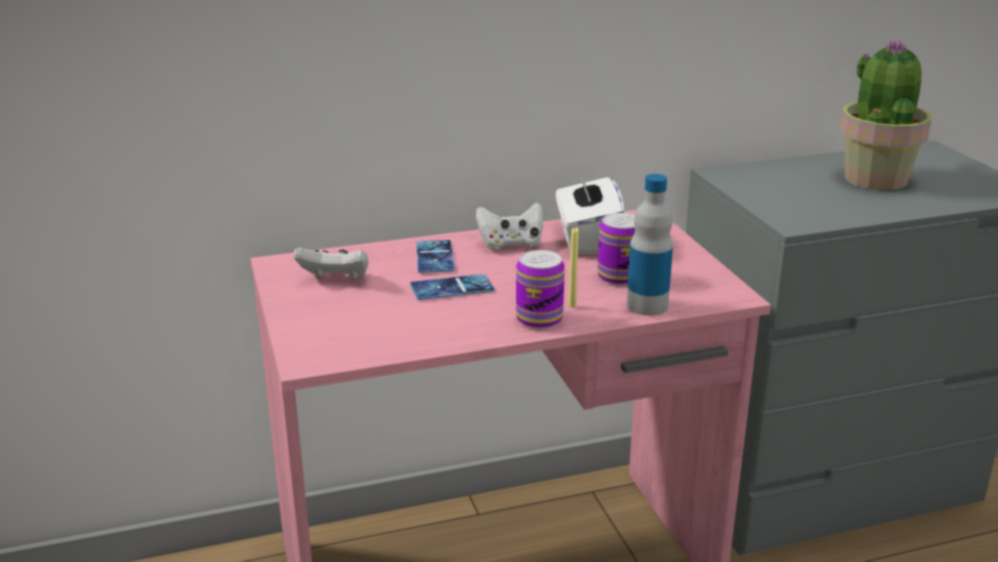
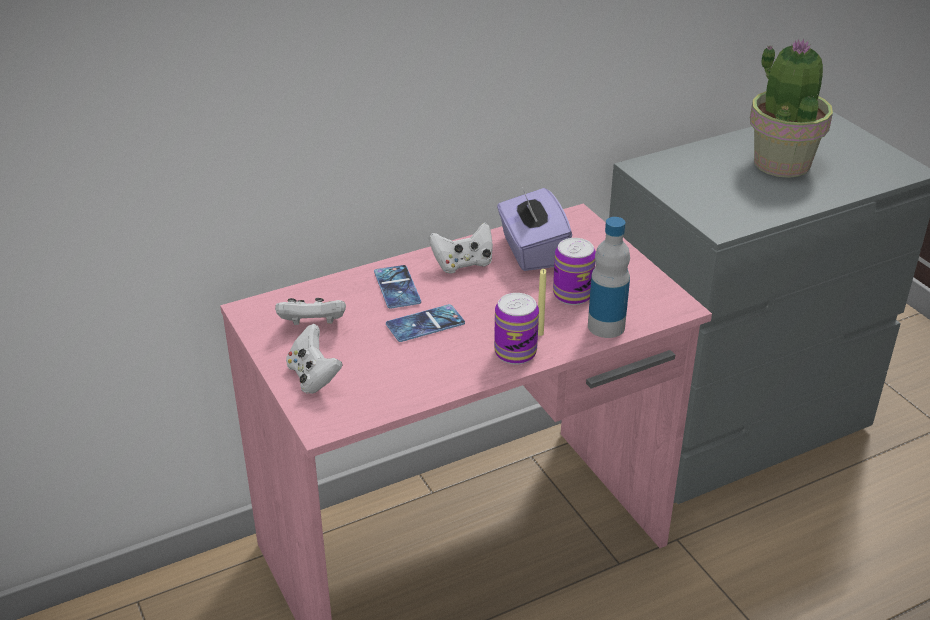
camera: 10 degrees left, 10 degrees up
white tissue box [556,166,625,254] -> purple tissue box [497,187,572,271]
none -> white game controller [286,324,343,394]

